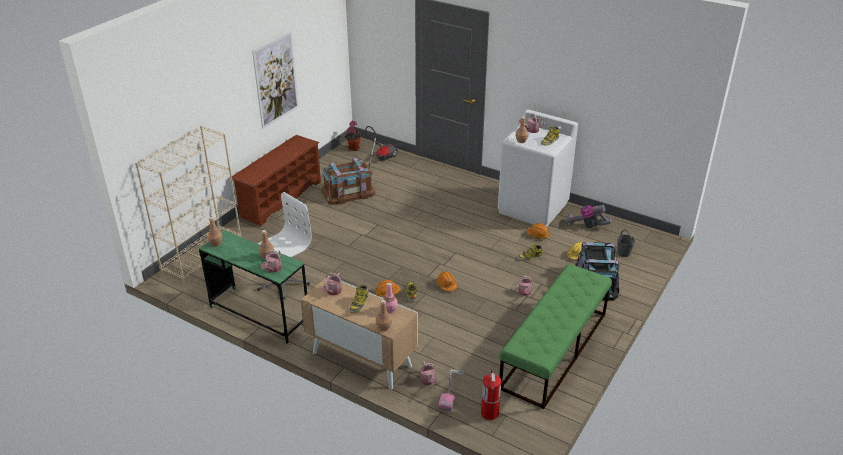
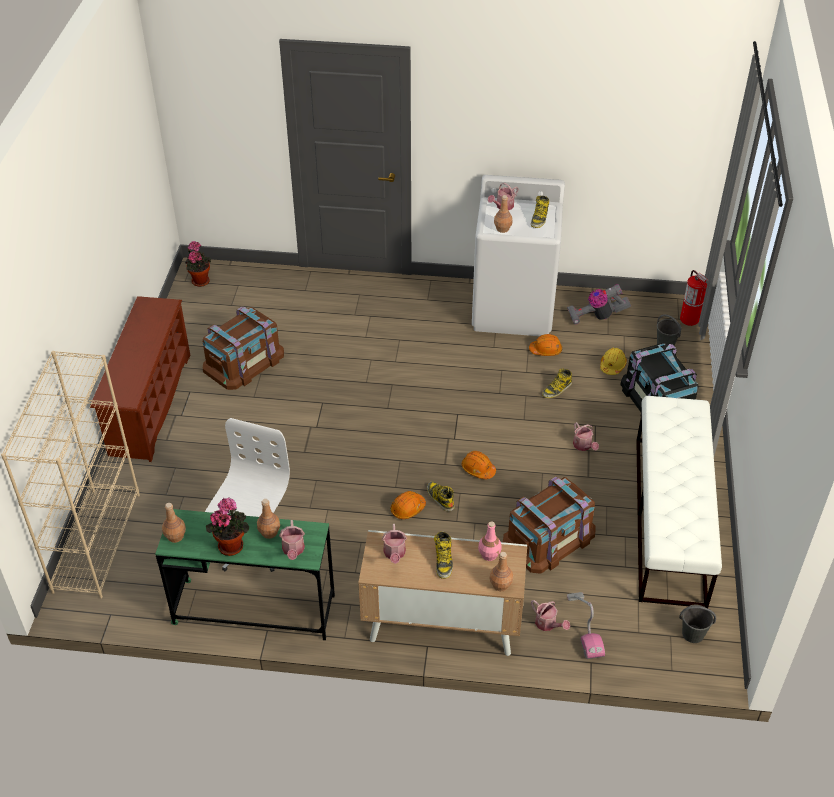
camera: 25 degrees left, 10 degrees up
picture [252,31,299,129] -> none
vacuum cleaner [365,126,398,174] -> none
fire extinguisher [481,369,501,420] -> fire extinguisher moved to [680,270,708,326]
green bench [499,264,612,409] -> white bench [636,396,722,608]
none -> potted plant [206,497,249,556]
none -> brown storage box [503,476,595,574]
none -> grey bucket [679,604,716,643]

